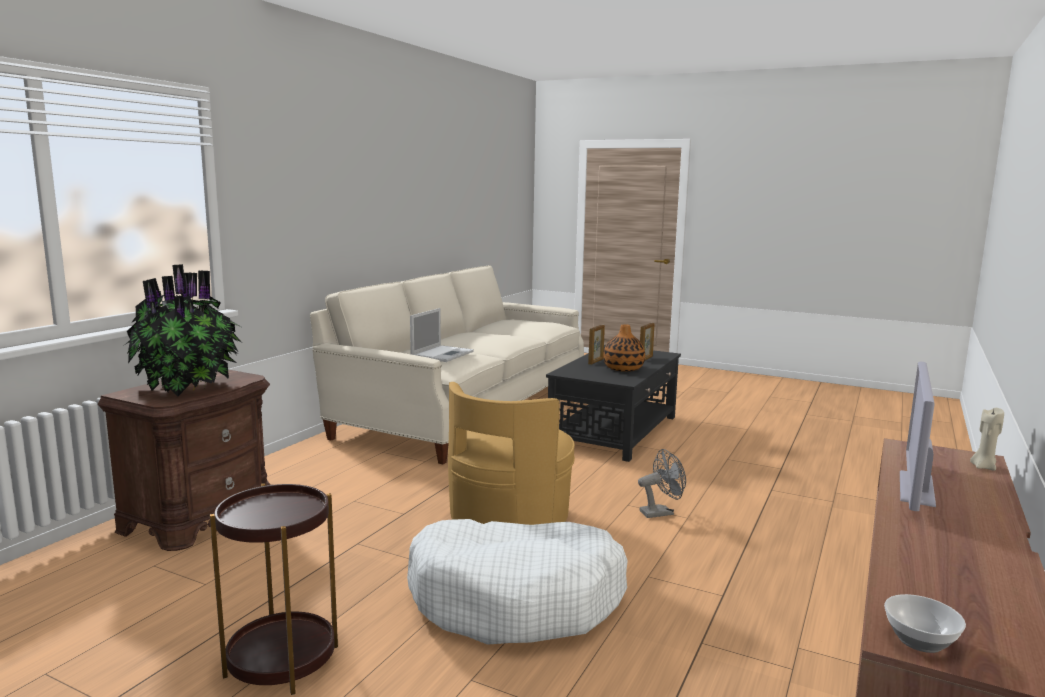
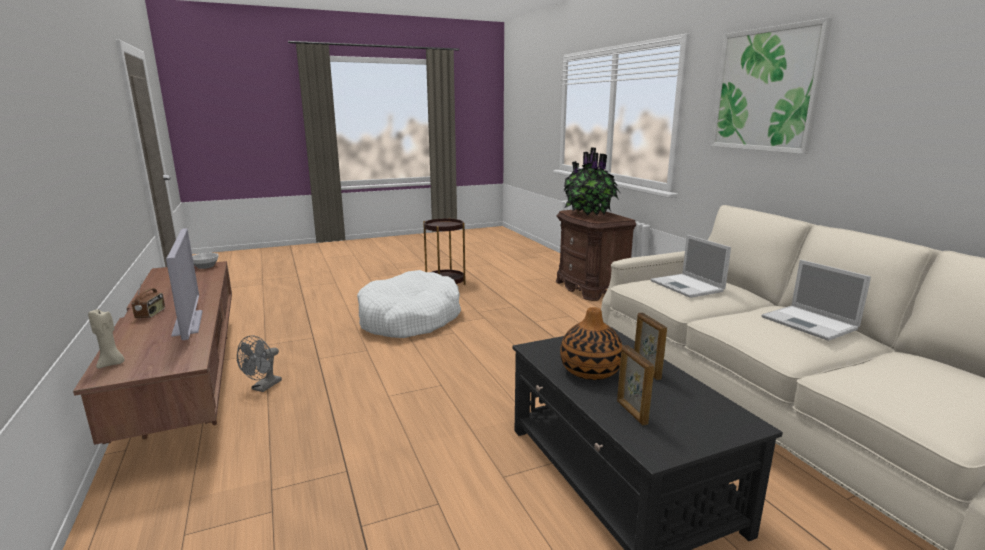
camera: 130 degrees right, 5 degrees up
beige armchair [448,382,575,525] -> none
grey fan [638,449,686,518] -> grey fan moved to [237,335,282,392]
none -> radio [131,281,165,318]
none -> picture [711,18,832,154]
none -> laptop [762,260,871,341]

